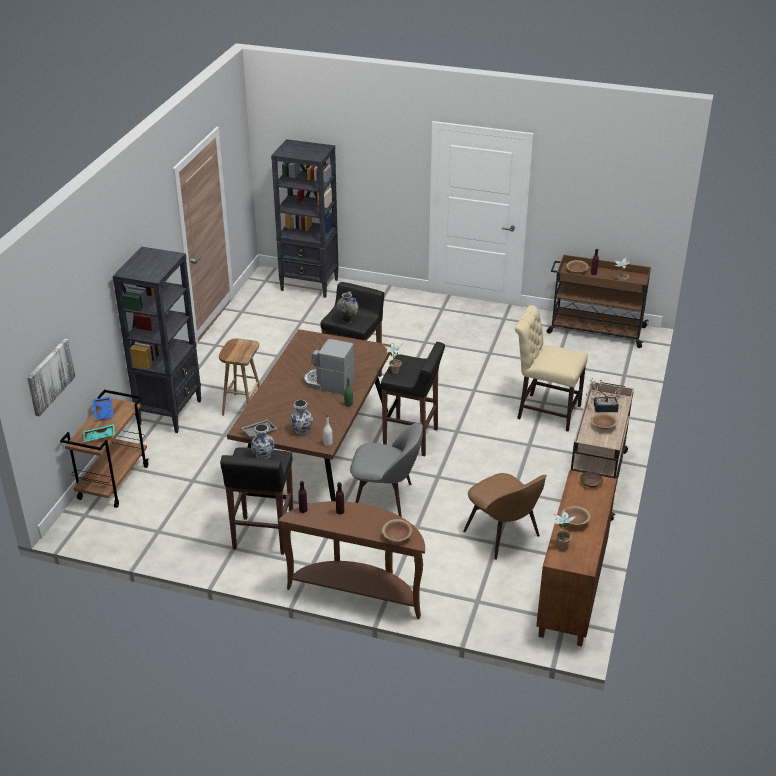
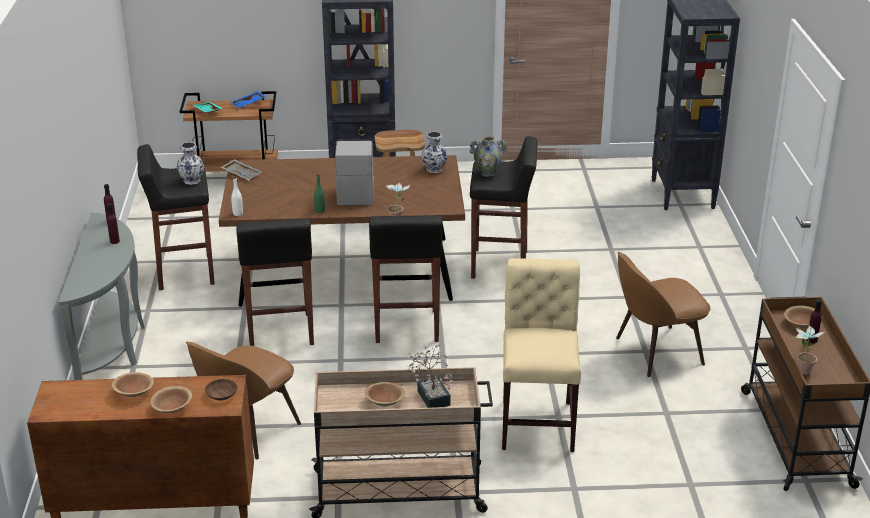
camera: 70 degrees right, 5 degrees down
picture [27,338,76,417] -> none
brown console table [278,501,425,619] -> grey console table [58,213,145,380]
vase [289,400,313,435] -> vase moved to [422,132,447,173]
grey chair [350,423,423,517] -> black stool [236,218,314,346]
brown bowl [382,519,412,541] -> brown bowl moved to [150,386,192,413]
potted plant [553,511,576,549] -> none
none -> brown chair [616,252,711,377]

